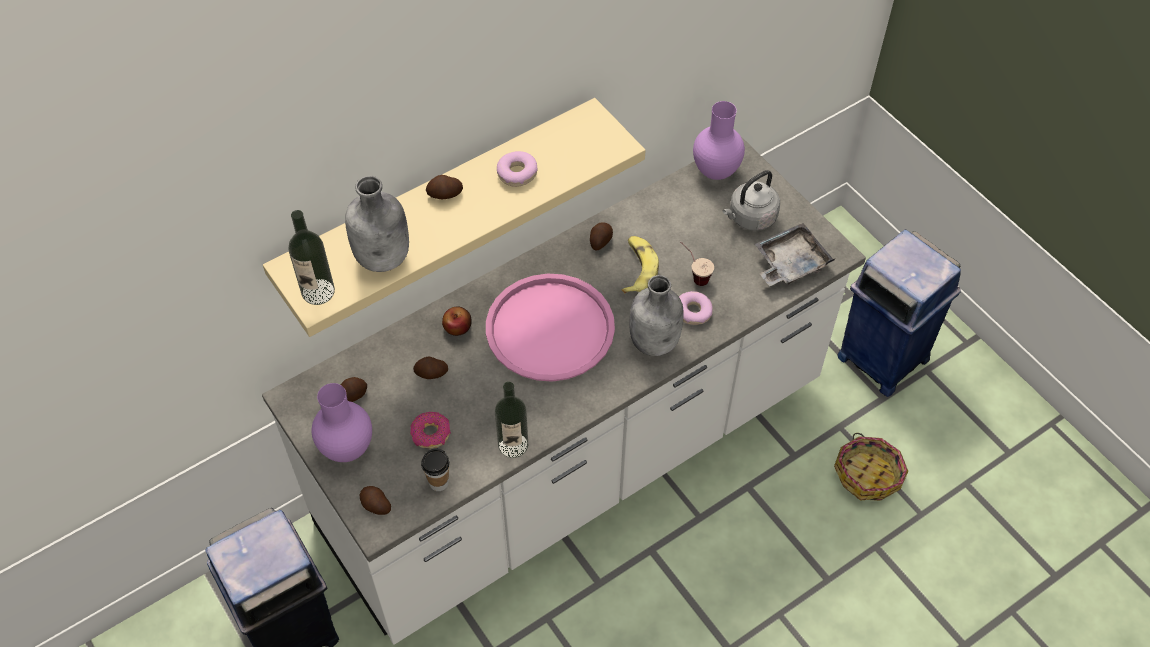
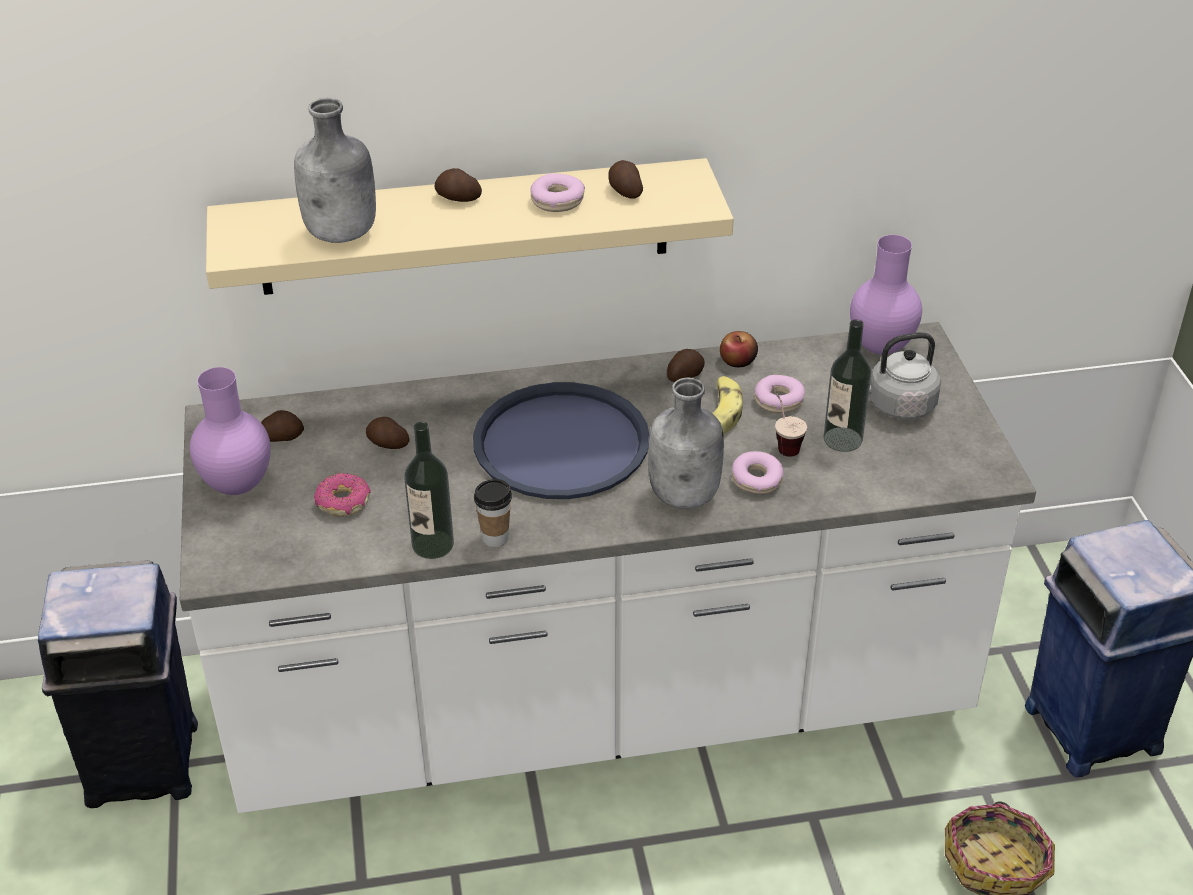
camera: 25 degrees right, 15 degrees down
bottle [288,210,335,305] -> bottle moved to [823,319,871,452]
potato [360,486,391,515] -> potato moved to [608,160,643,199]
cup [421,448,449,491] -> cup moved to [474,479,512,547]
apple [442,306,472,336] -> apple moved to [720,331,758,367]
pink tray [486,274,615,382] -> blue tray [473,382,650,499]
grey tray [755,223,835,286] -> none
none -> donut [755,375,805,413]

